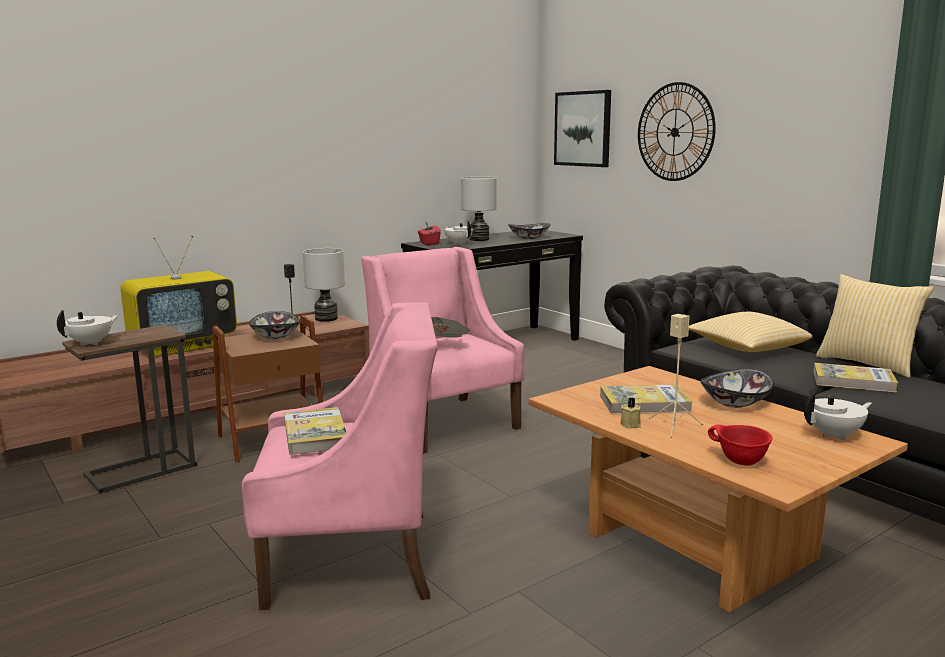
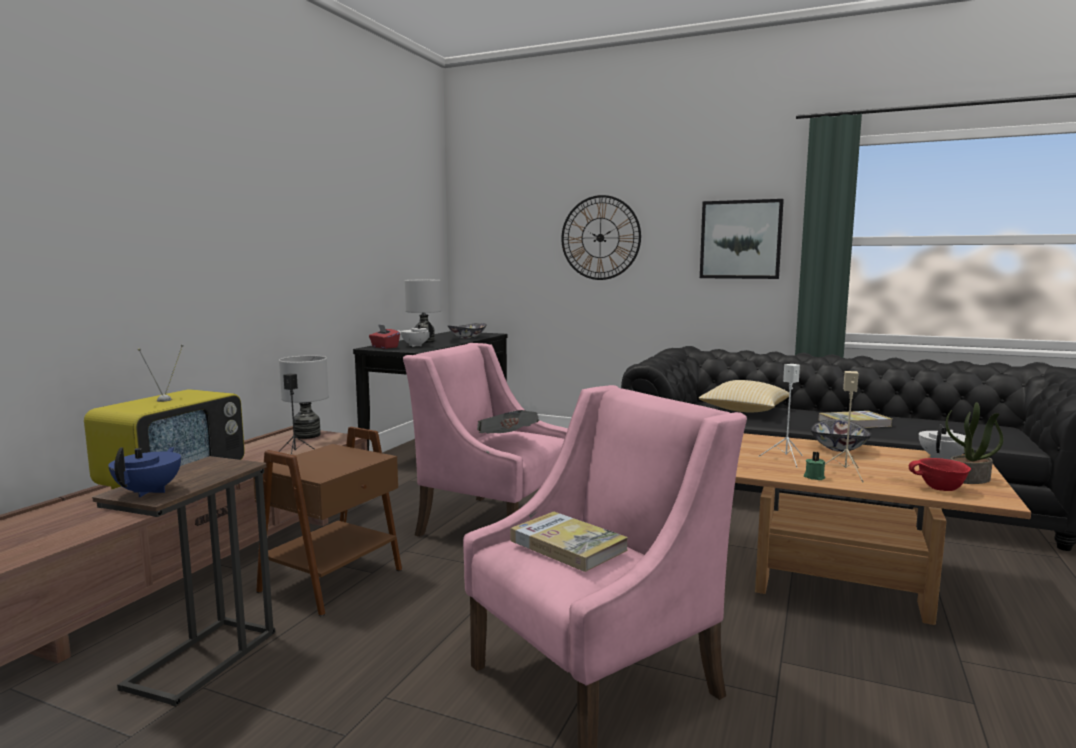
camera: 30 degrees left, 5 degrees down
white teapot [57,310,119,346] -> blue teapot [108,447,181,497]
bowl [249,311,300,339] -> none
picture [554,90,611,167] -> picture moved to [700,199,784,279]
book [600,385,693,414] -> white speaker [758,364,803,468]
beige candle [620,397,641,429] -> green candle [804,452,825,480]
pillow [816,274,935,378] -> none
none -> potted plant [946,402,1003,484]

